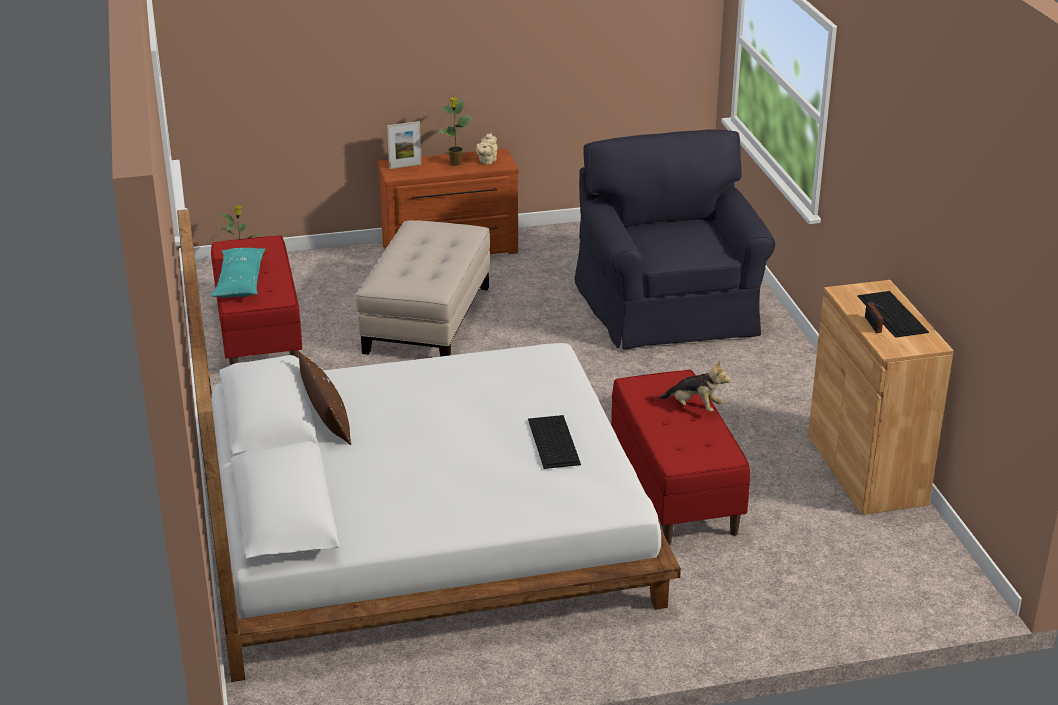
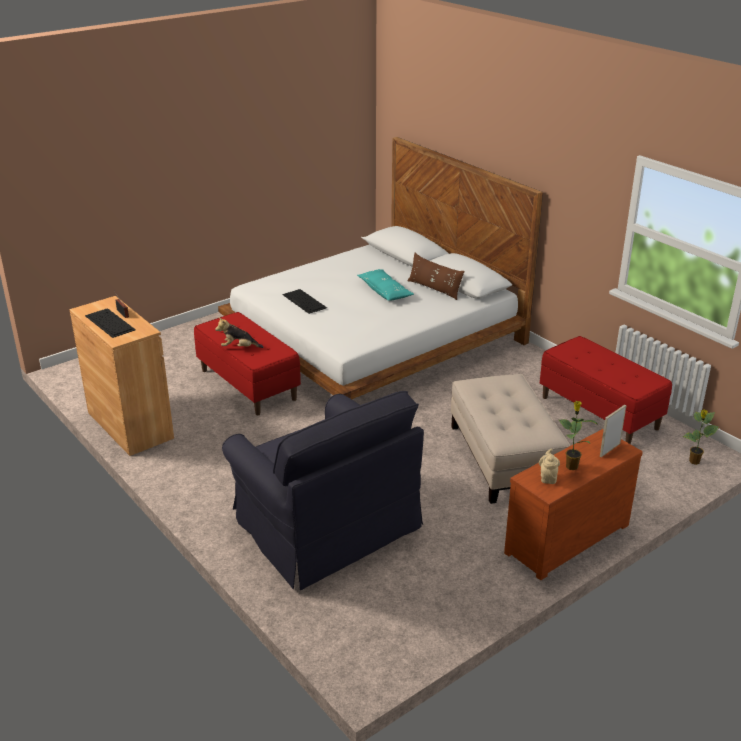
camera: 155 degrees right, 0 degrees up
turquoise pillow [211,248,265,297] -> turquoise pillow moved to [357,269,414,301]

